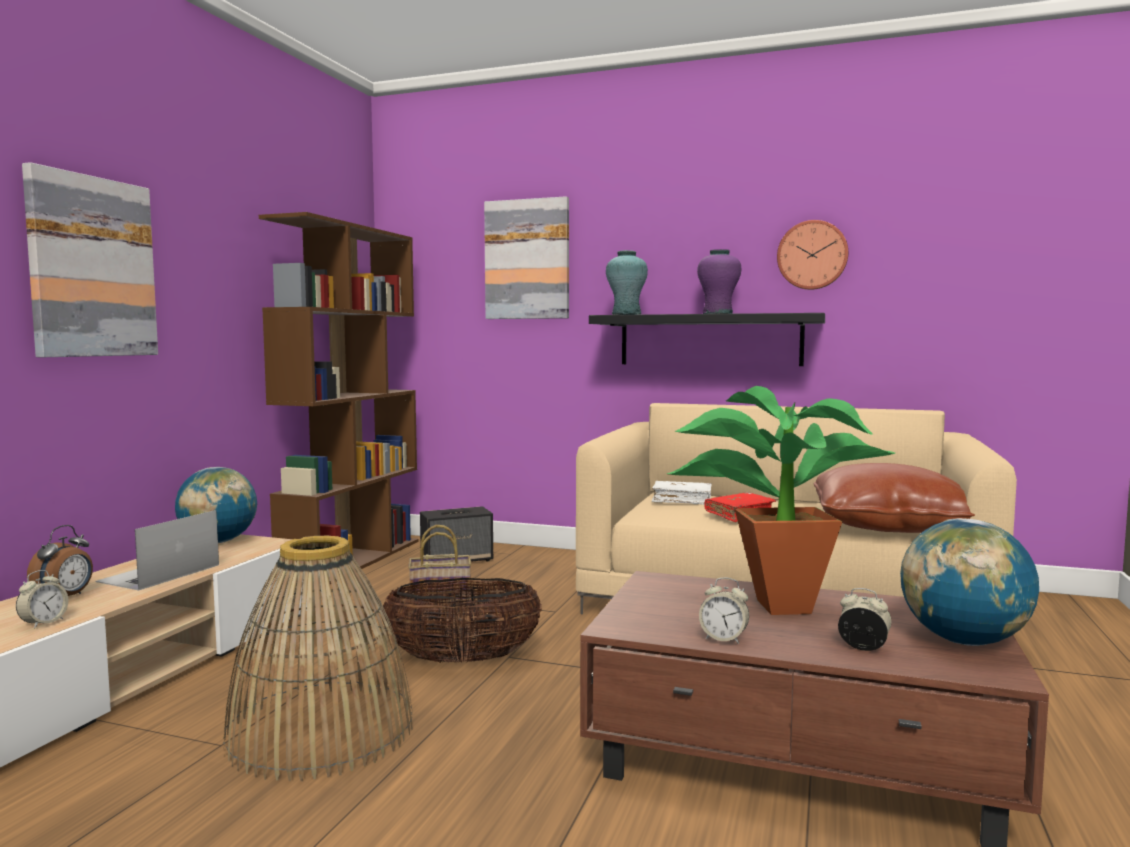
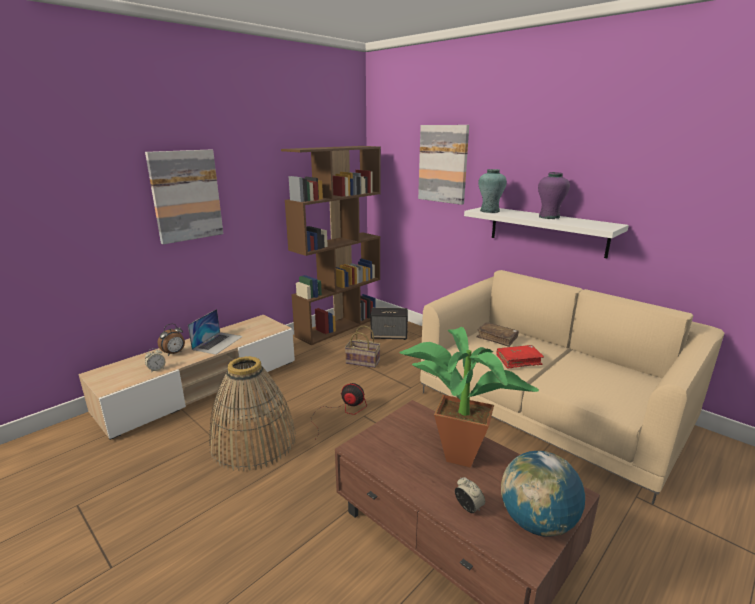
camera: 25 degrees right, 15 degrees up
laptop [95,510,219,591] -> laptop turned 150 degrees clockwise [188,309,243,355]
globe [175,467,257,543] -> none
basket [382,578,542,662] -> fan [311,383,367,438]
black shelf [589,313,825,366] -> white shelf [464,207,629,258]
white book [652,481,712,505] -> brown book [476,322,518,347]
alarm clock [699,577,749,644] -> none
wall clock [777,220,848,290] -> none
brown pillow [814,463,975,533] -> none

